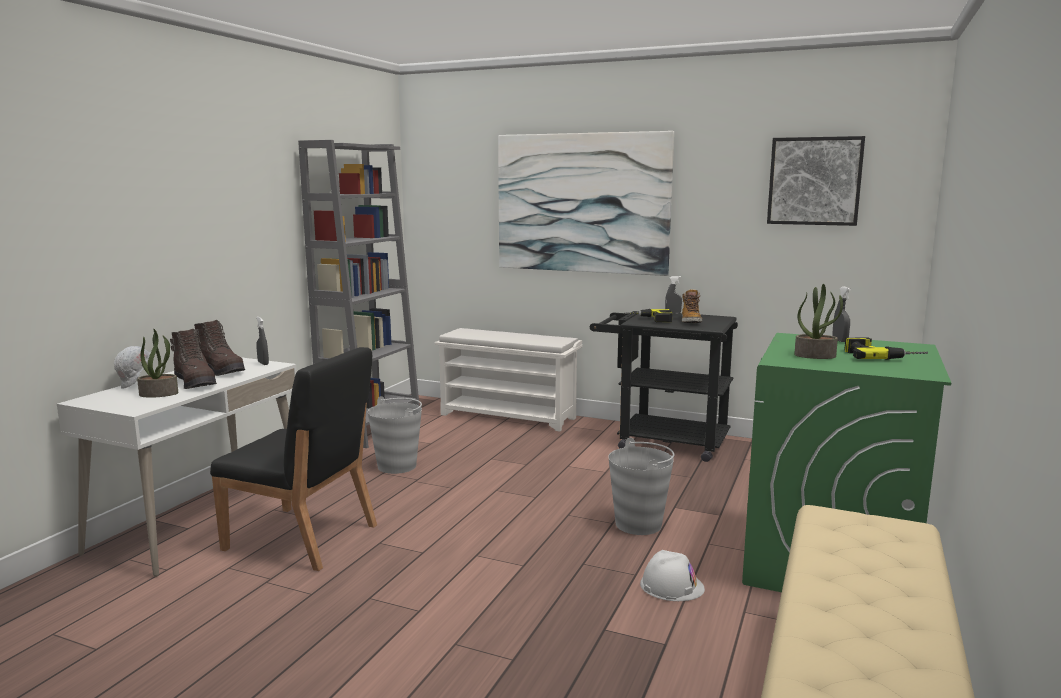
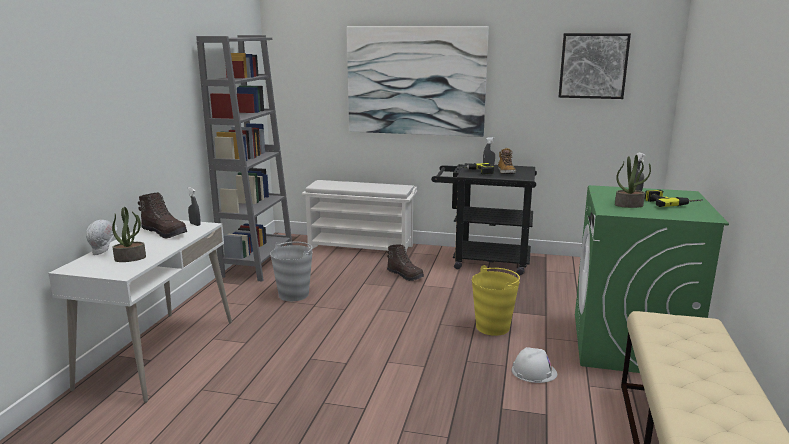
camera: 10 degrees left, 5 degrees up
brown boot [170,329,217,389] -> brown boot moved to [387,244,424,281]
black chair [210,347,377,571] -> none
grey bucket [608,438,674,535] -> yellow bucket [472,265,520,336]

